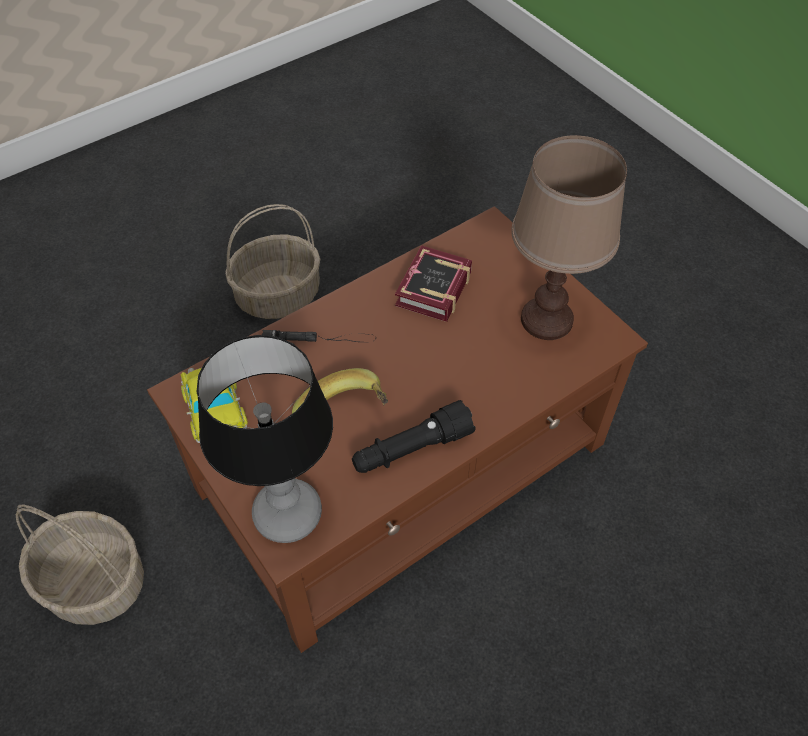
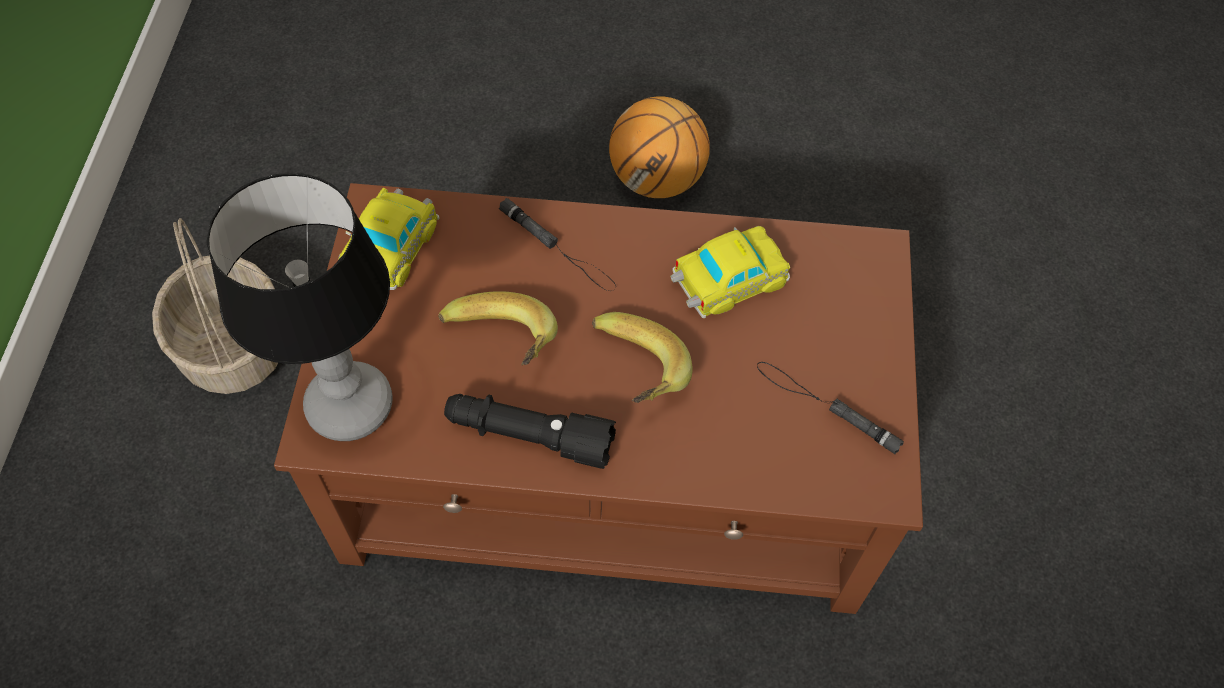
camera: 40 degrees right, 5 degrees up
basket [225,204,320,319] -> basketball [609,96,710,198]
book [395,245,472,322] -> toy car [670,226,790,318]
brown table lamp [511,135,627,340] -> black flashlight [757,362,904,455]
none -> banana [592,312,693,403]

